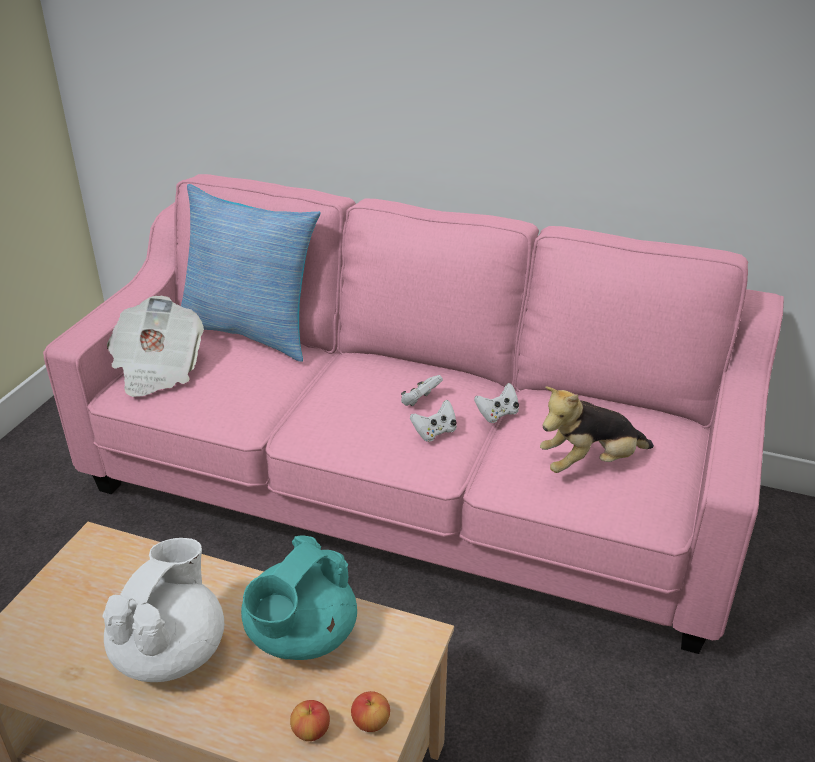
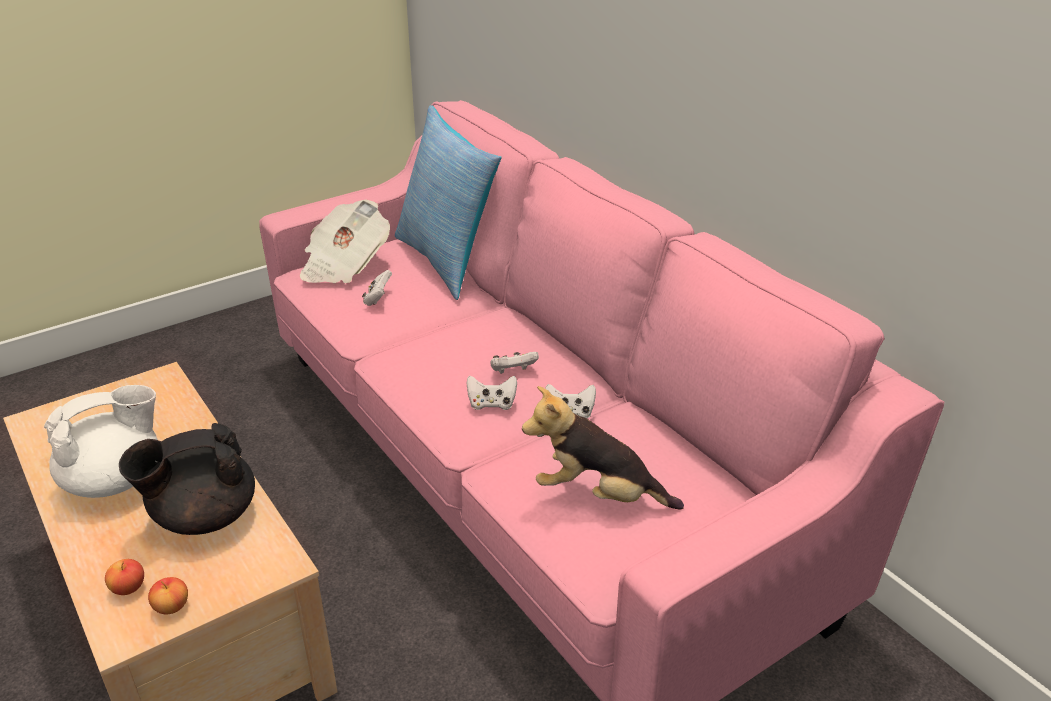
camera: 35 degrees right, 0 degrees up
turquoise teapot [241,535,357,660] -> black teapot [119,423,255,535]
none -> white game controller [362,270,392,306]

